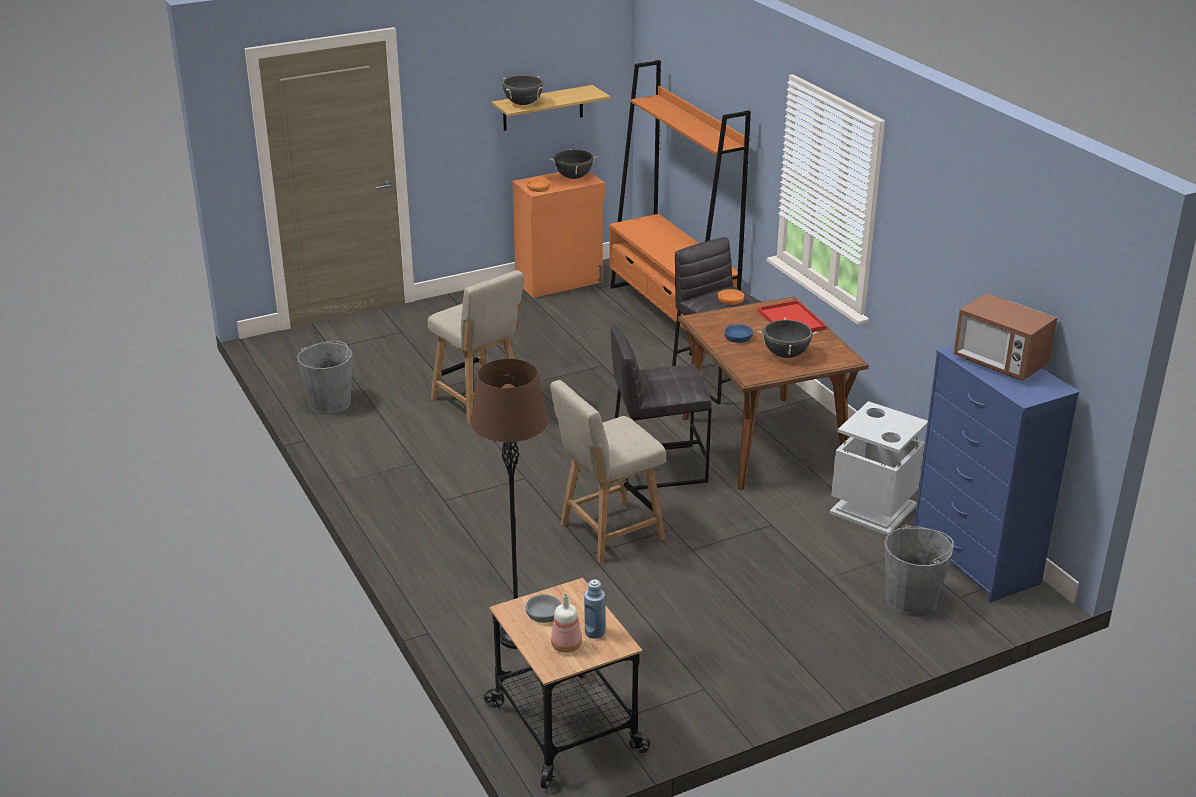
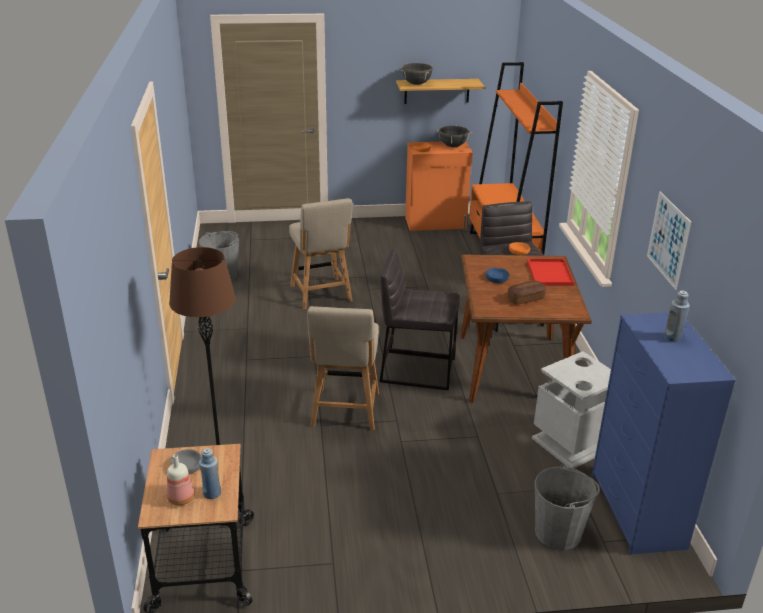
camera: 20 degrees right, 0 degrees up
beige chair [550,380,666,563] -> beige chair turned 75 degrees counterclockwise [307,306,379,430]
black cooking pot [757,318,818,358] -> bread [507,281,546,305]
microwave [954,293,1057,381] -> blue bottle [664,291,690,342]
none -> picture [647,191,691,290]

